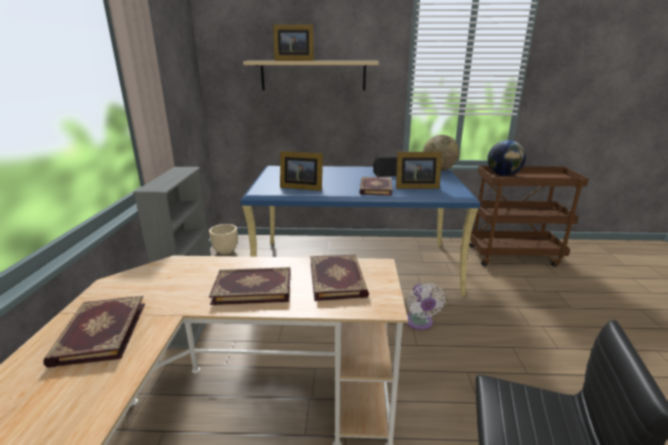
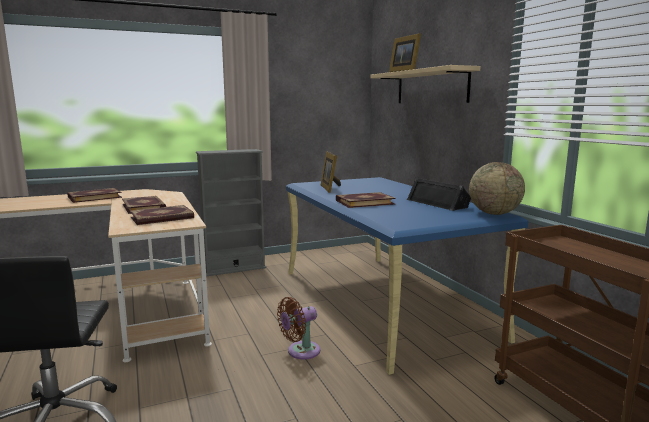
camera: 65 degrees right, 10 degrees down
beige planter [209,224,238,255] -> none
picture frame [396,152,442,189] -> none
white fan [406,283,445,330] -> brown fan [277,297,320,359]
globe [487,140,526,176] -> none

